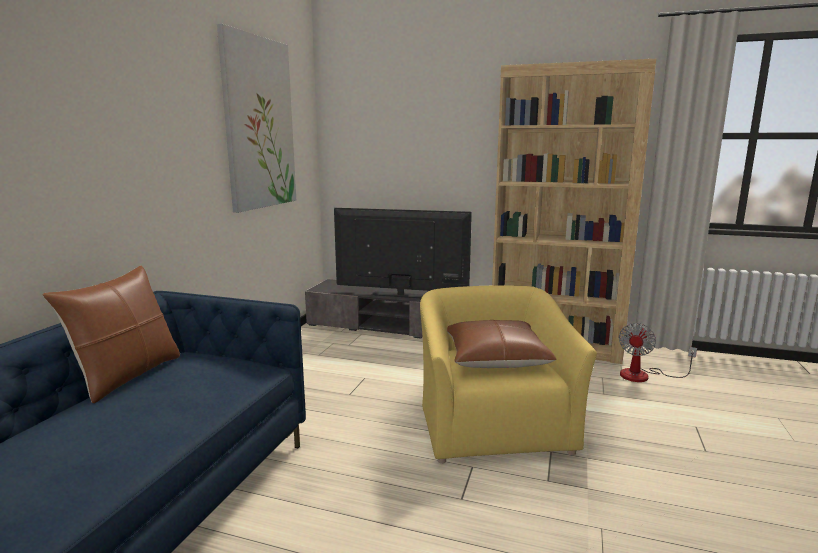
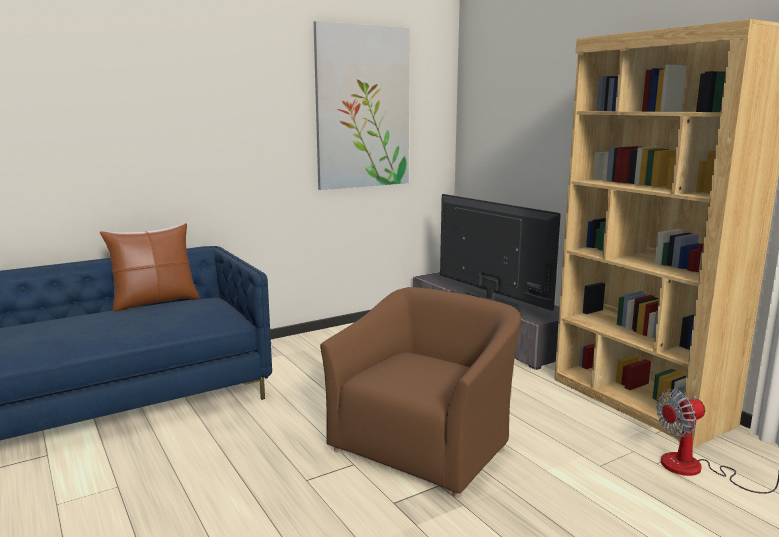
camera: 40 degrees right, 0 degrees up
yellow armchair [420,285,597,464] -> brown armchair [320,287,521,498]
brown pillow [447,320,557,368] -> none

